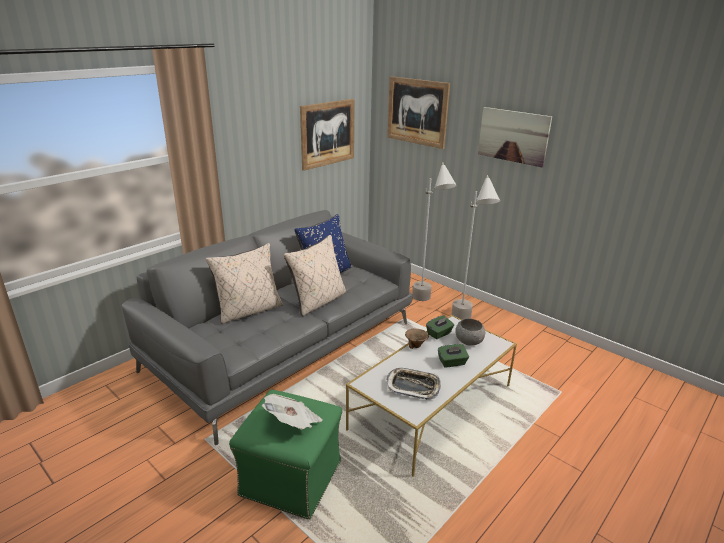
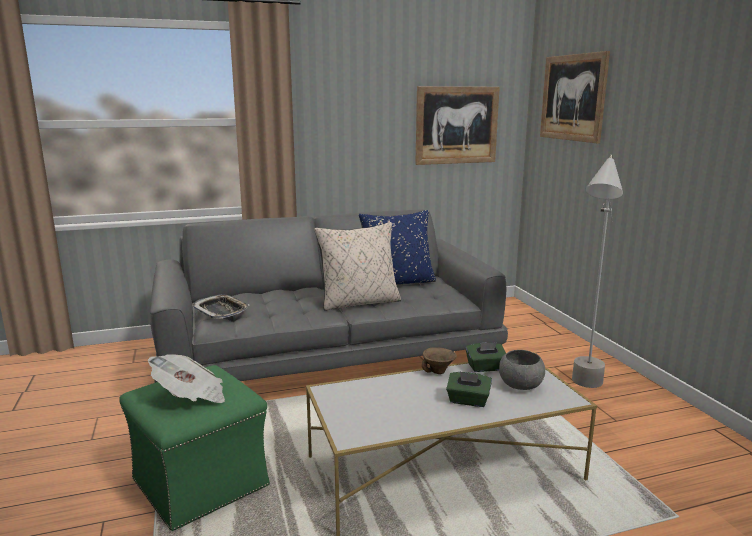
camera: 30 degrees right, 10 degrees down
beige pillow [206,243,283,324] -> none
tray [386,368,441,400] -> tray moved to [192,295,250,319]
grey floor lamp [412,162,457,301] -> none
picture [478,107,552,168] -> none

